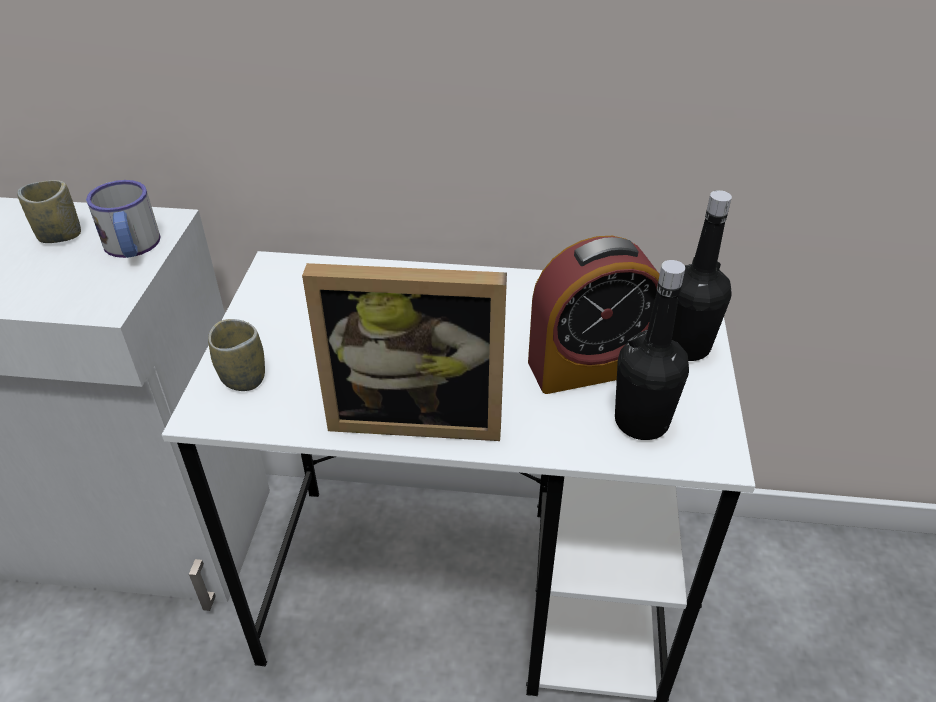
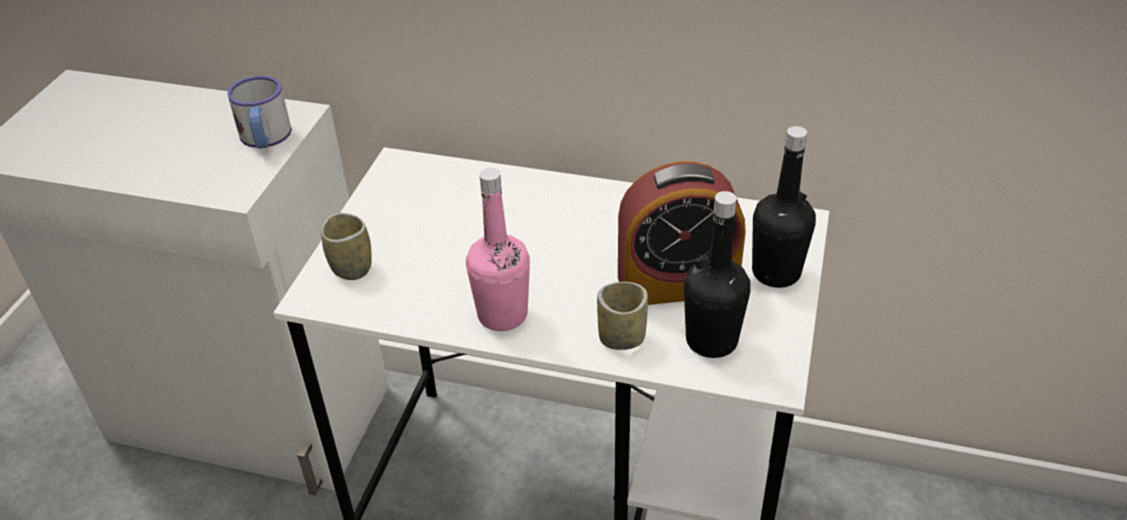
camera: 10 degrees right, 0 degrees up
cup [17,180,81,243] -> cup moved to [597,282,648,350]
picture frame [302,263,507,441] -> pink bottle [466,168,530,331]

